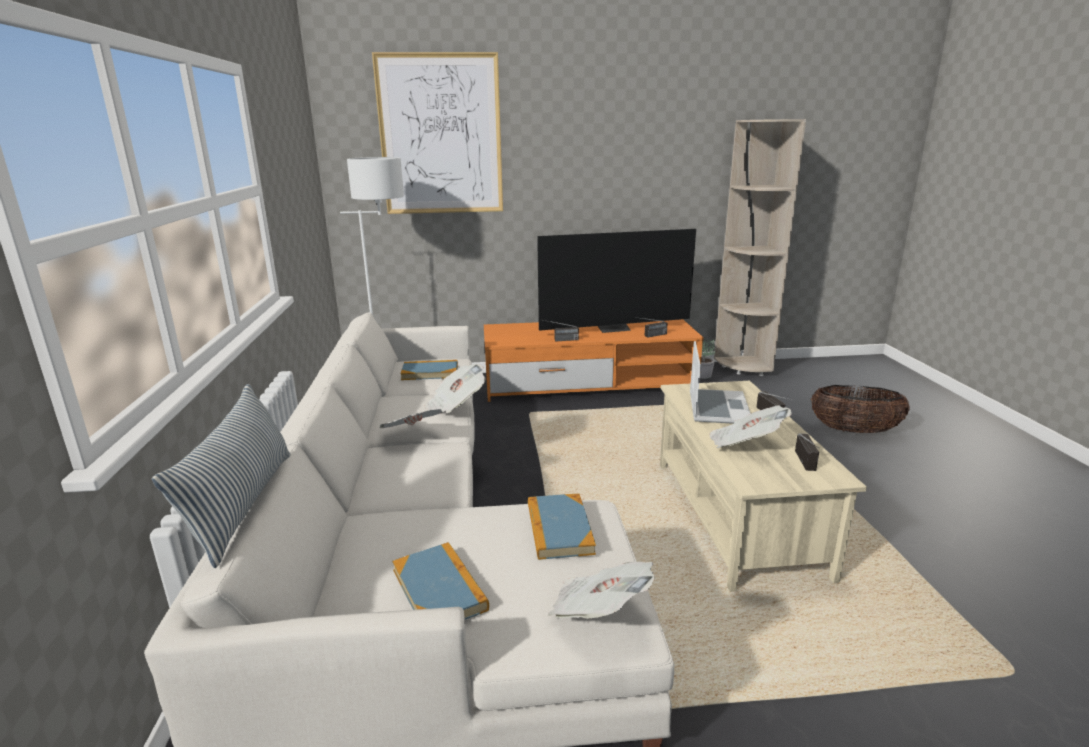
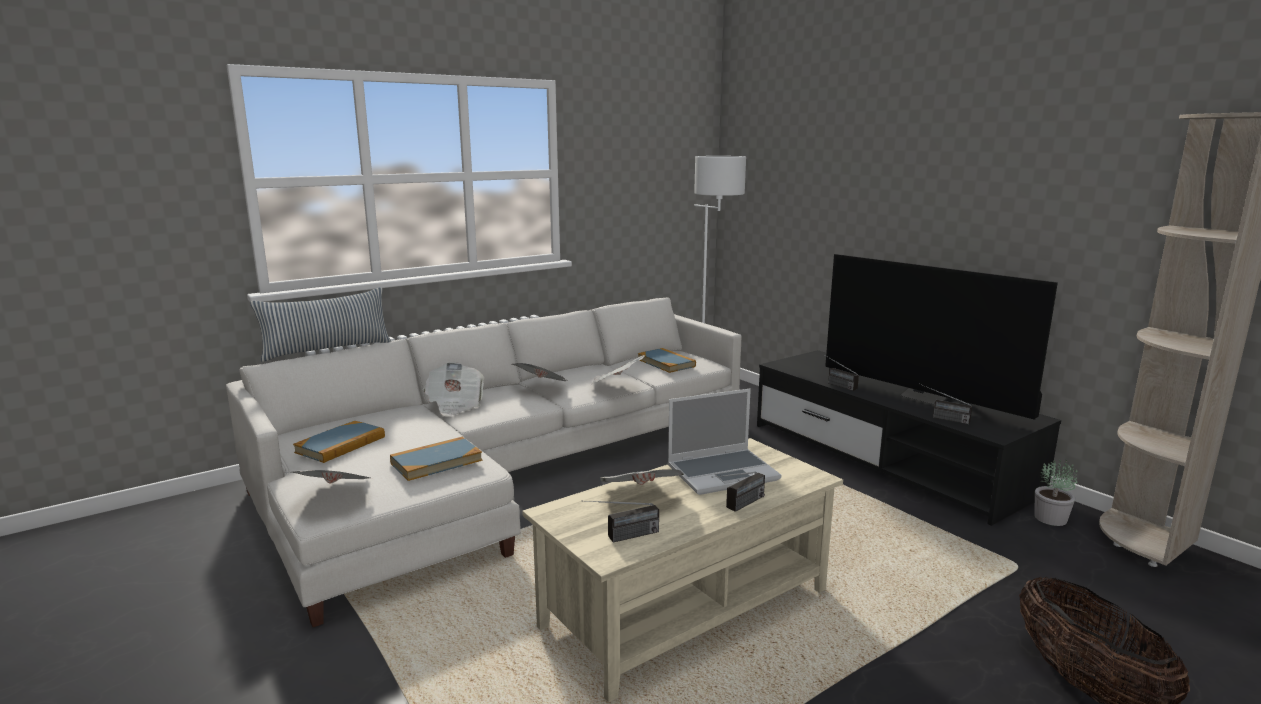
camera: 60 degrees right, 5 degrees down
picture [372,52,503,214] -> none
orange tv stand [484,319,704,402] -> black tv stand [757,350,1061,526]
none -> newspaper [424,362,484,416]

